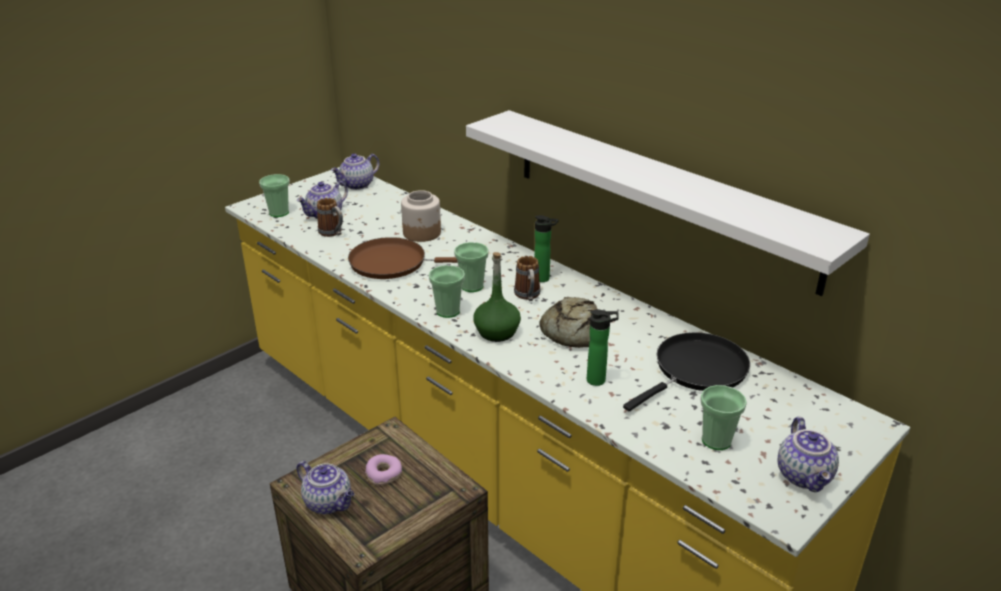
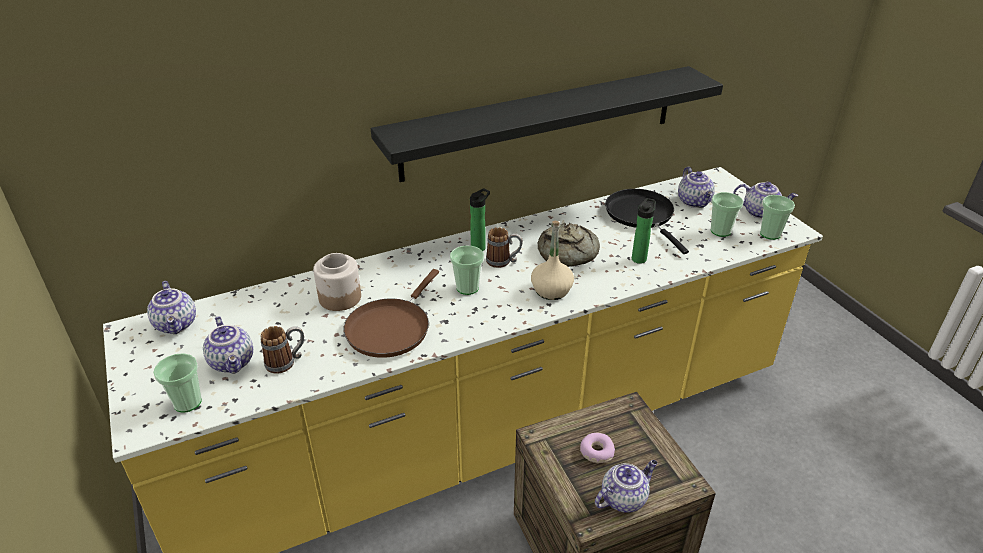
camera: 70 degrees left, 5 degrees up
cup [429,265,465,318] -> cup moved to [760,195,795,240]
white shelf [466,110,870,296] -> black shelf [371,66,723,182]
green bottle [473,252,521,342] -> beige bottle [531,221,574,300]
none -> teapot [678,167,715,208]

